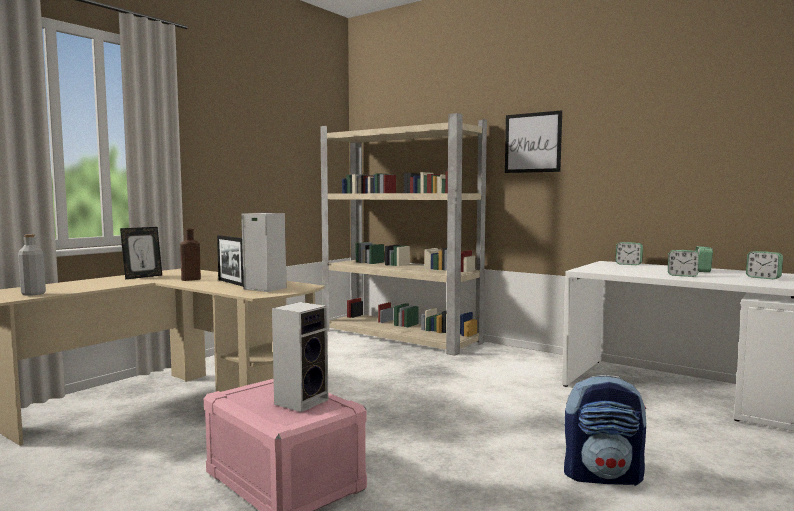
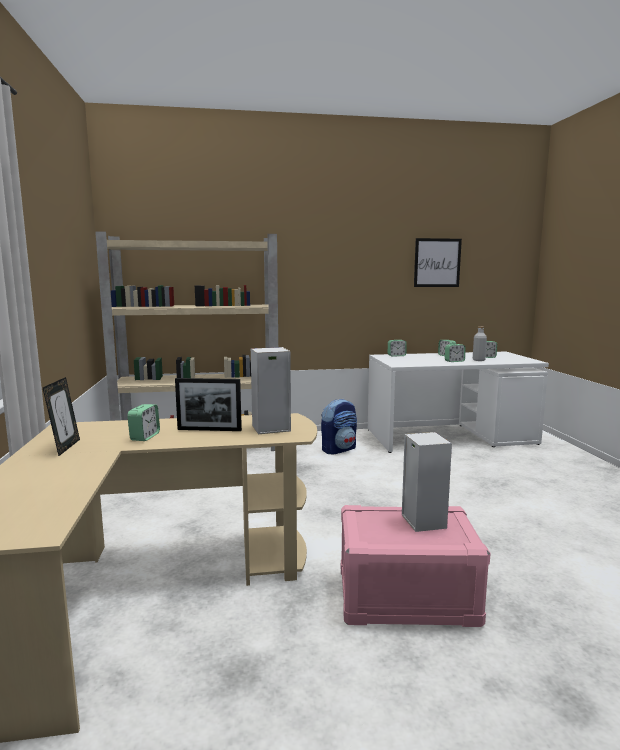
camera: 45 degrees left, 5 degrees up
grey bottle [18,234,46,296] -> grey bottle moved to [473,326,487,361]
brown bottle [180,229,201,281] -> alarm clock [127,404,160,441]
picture [505,110,562,173] -> picture moved to [414,238,462,287]
backpack [564,375,646,486] -> backpack moved to [321,399,357,455]

